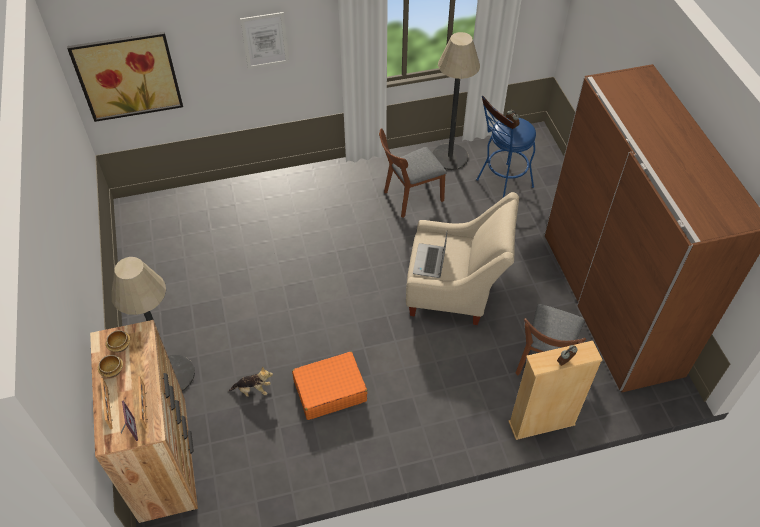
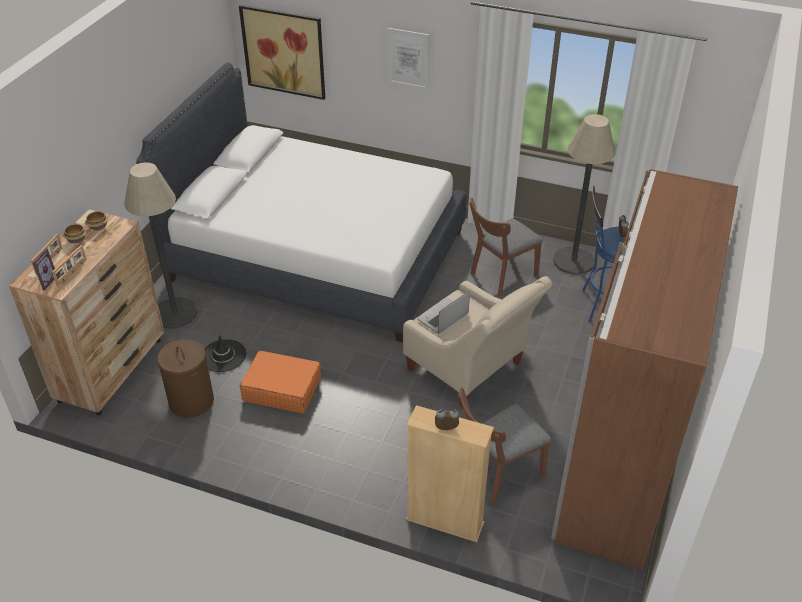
camera: 35 degrees right, 10 degrees down
plush toy [229,366,273,397] -> black hat [204,335,246,372]
brown chair [379,128,447,218] -> brown chair turned 45 degrees counterclockwise [469,197,543,297]
none -> white bed [136,62,467,342]
none -> brown laundry basket [157,339,214,418]

